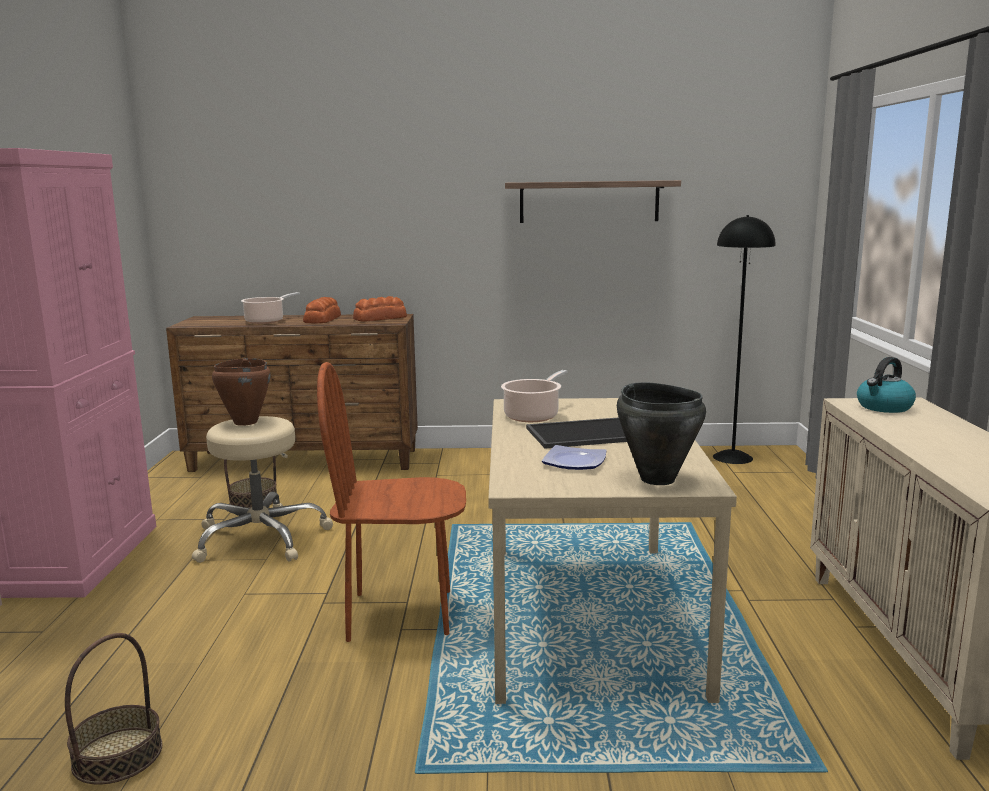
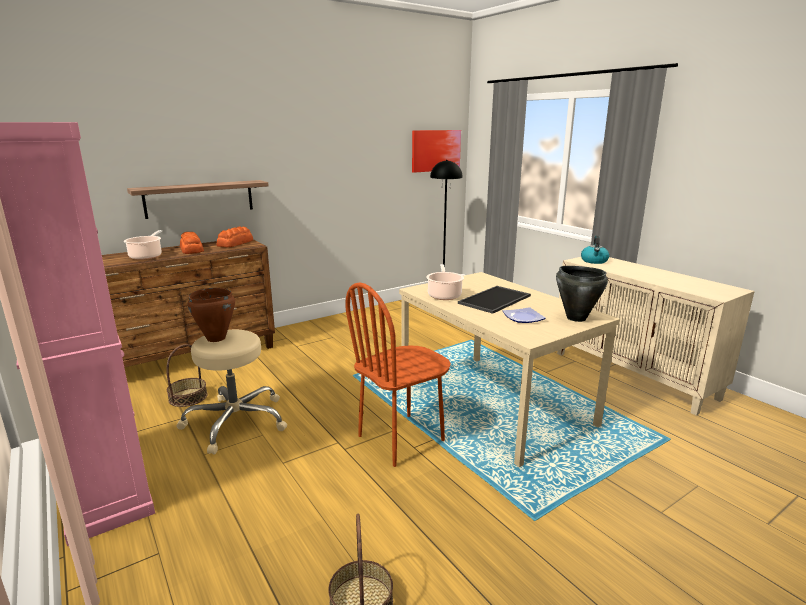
camera: 35 degrees left, 5 degrees up
shelf [505,180,681,223] -> shelf moved to [127,180,269,219]
none -> picture [412,130,461,173]

